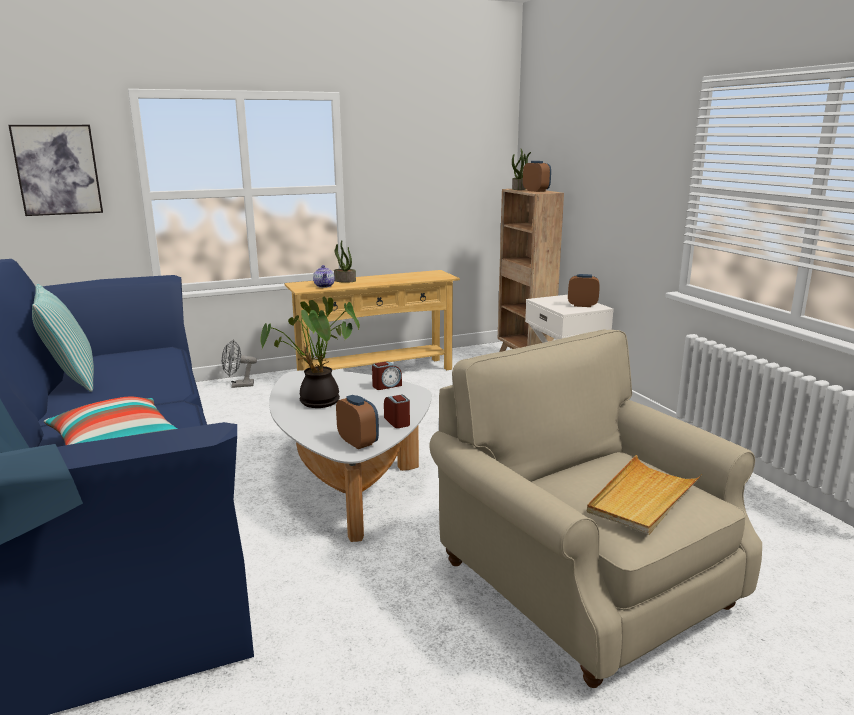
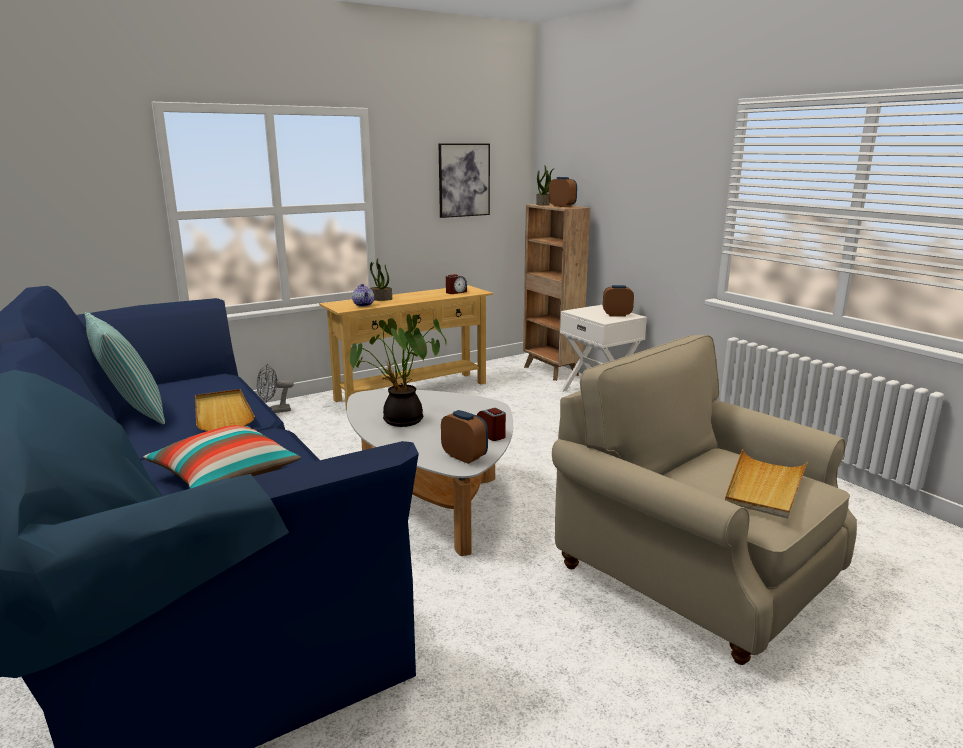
camera: 10 degrees left, 0 degrees up
picture [9,125,103,216] -> picture moved to [439,143,490,218]
alarm clock [372,362,402,390] -> alarm clock moved to [446,274,467,294]
none -> beige tray [195,389,255,431]

